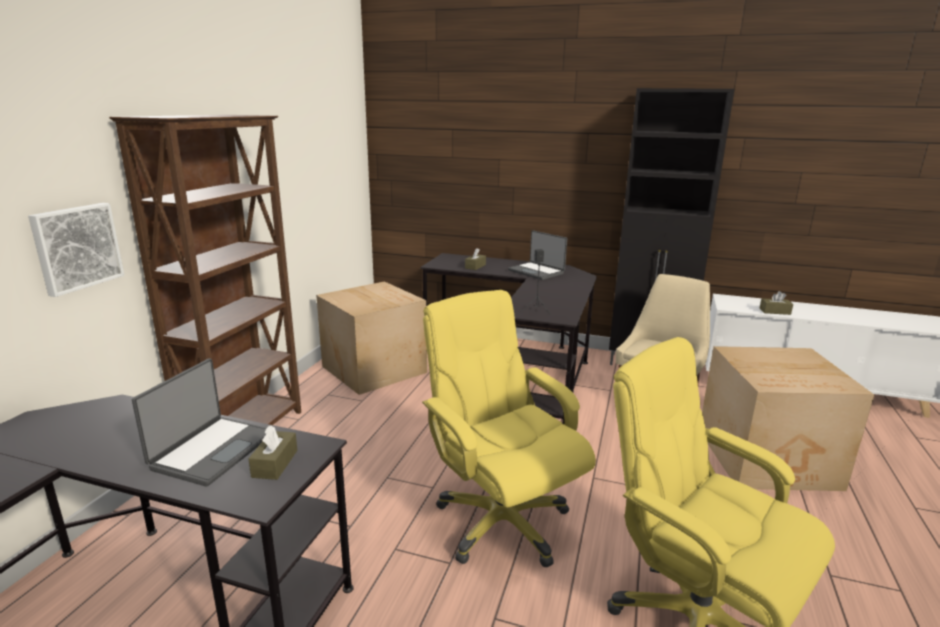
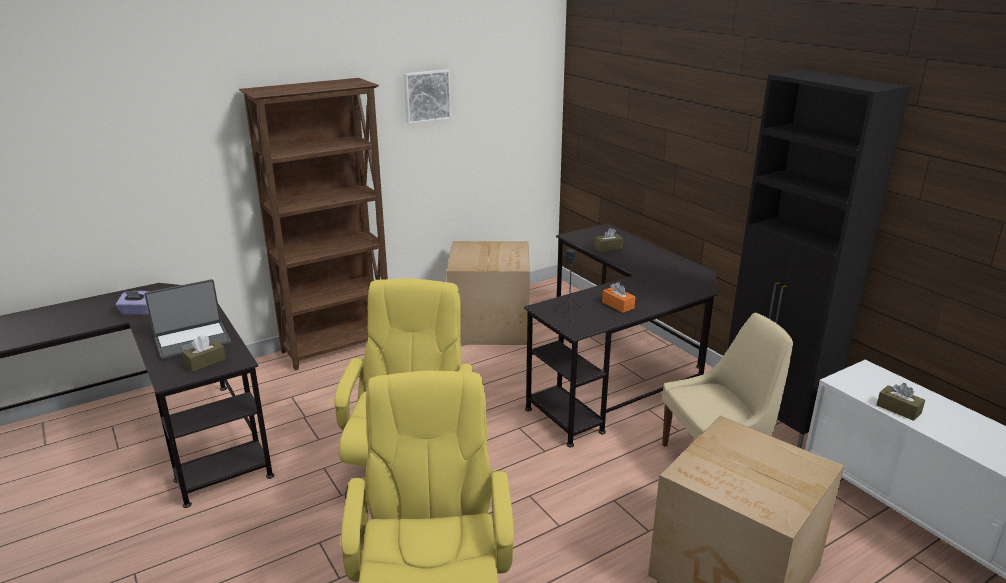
camera: 40 degrees right, 5 degrees up
picture [28,203,124,297] -> picture moved to [404,69,451,124]
laptop [508,230,567,280] -> none
none -> purple tissue box [116,291,149,315]
none -> orange tissue box [602,282,635,313]

